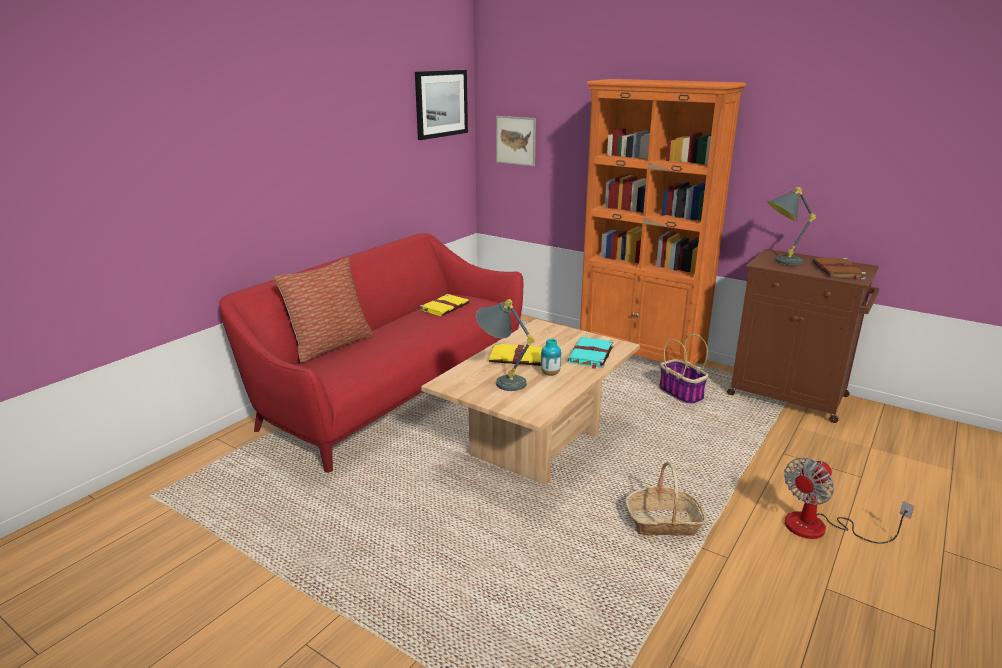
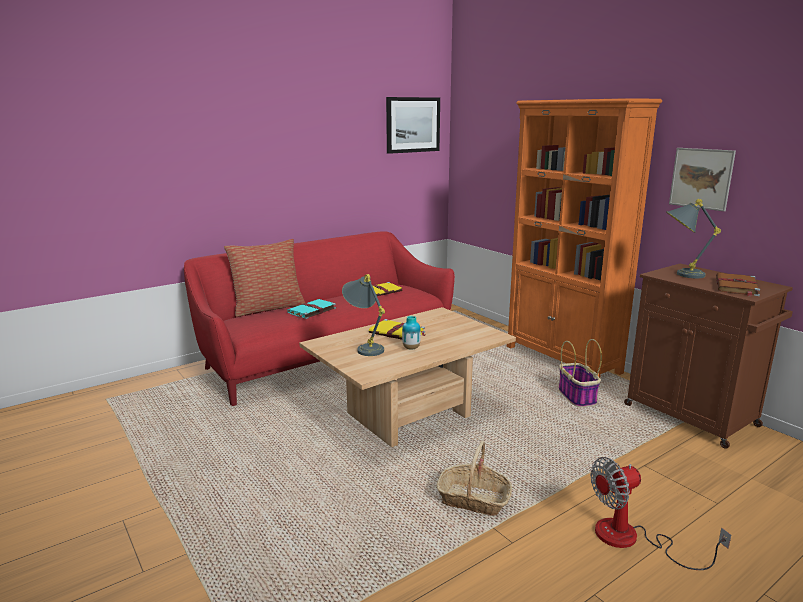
camera: 20 degrees right, 5 degrees down
picture [496,116,536,166] -> picture moved to [669,148,736,211]
turquoise book [567,337,613,369] -> turquoise book moved to [287,299,336,319]

